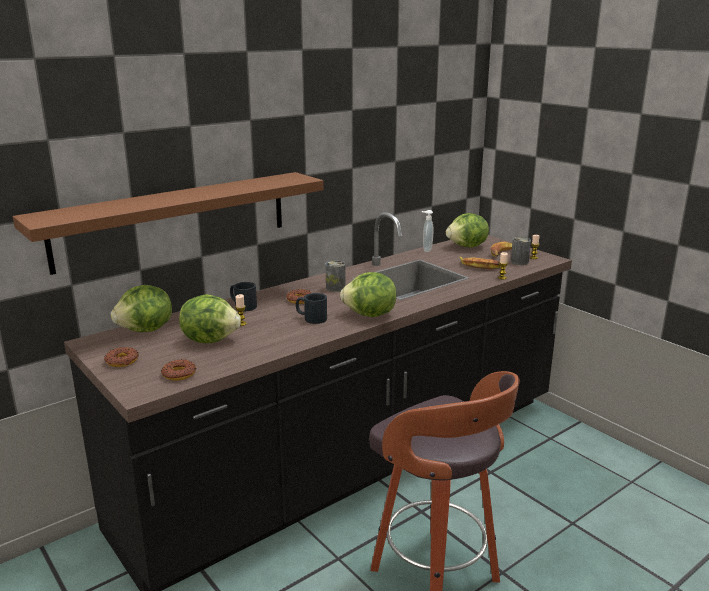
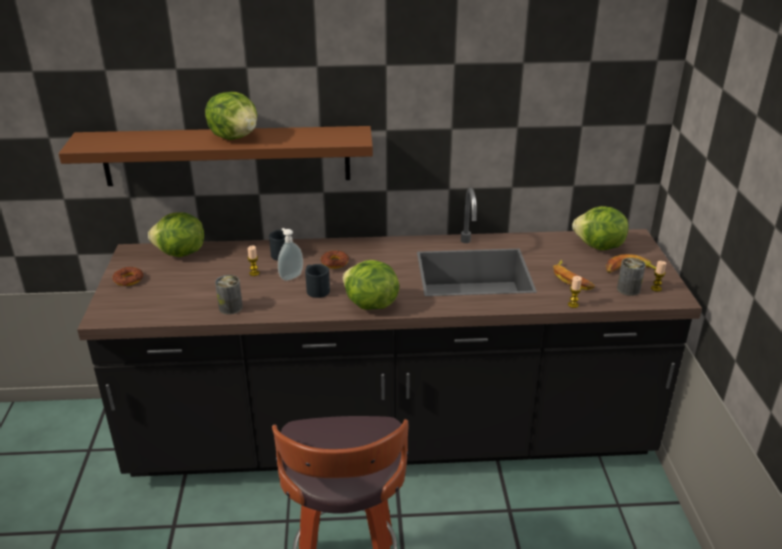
camera: 35 degrees right, 10 degrees up
donut [161,359,197,381] -> none
lettuce [179,294,241,343] -> lettuce moved to [205,92,257,140]
can [326,260,346,292] -> can moved to [215,275,243,315]
soap dispenser [422,210,433,252] -> soap dispenser moved to [278,228,303,281]

